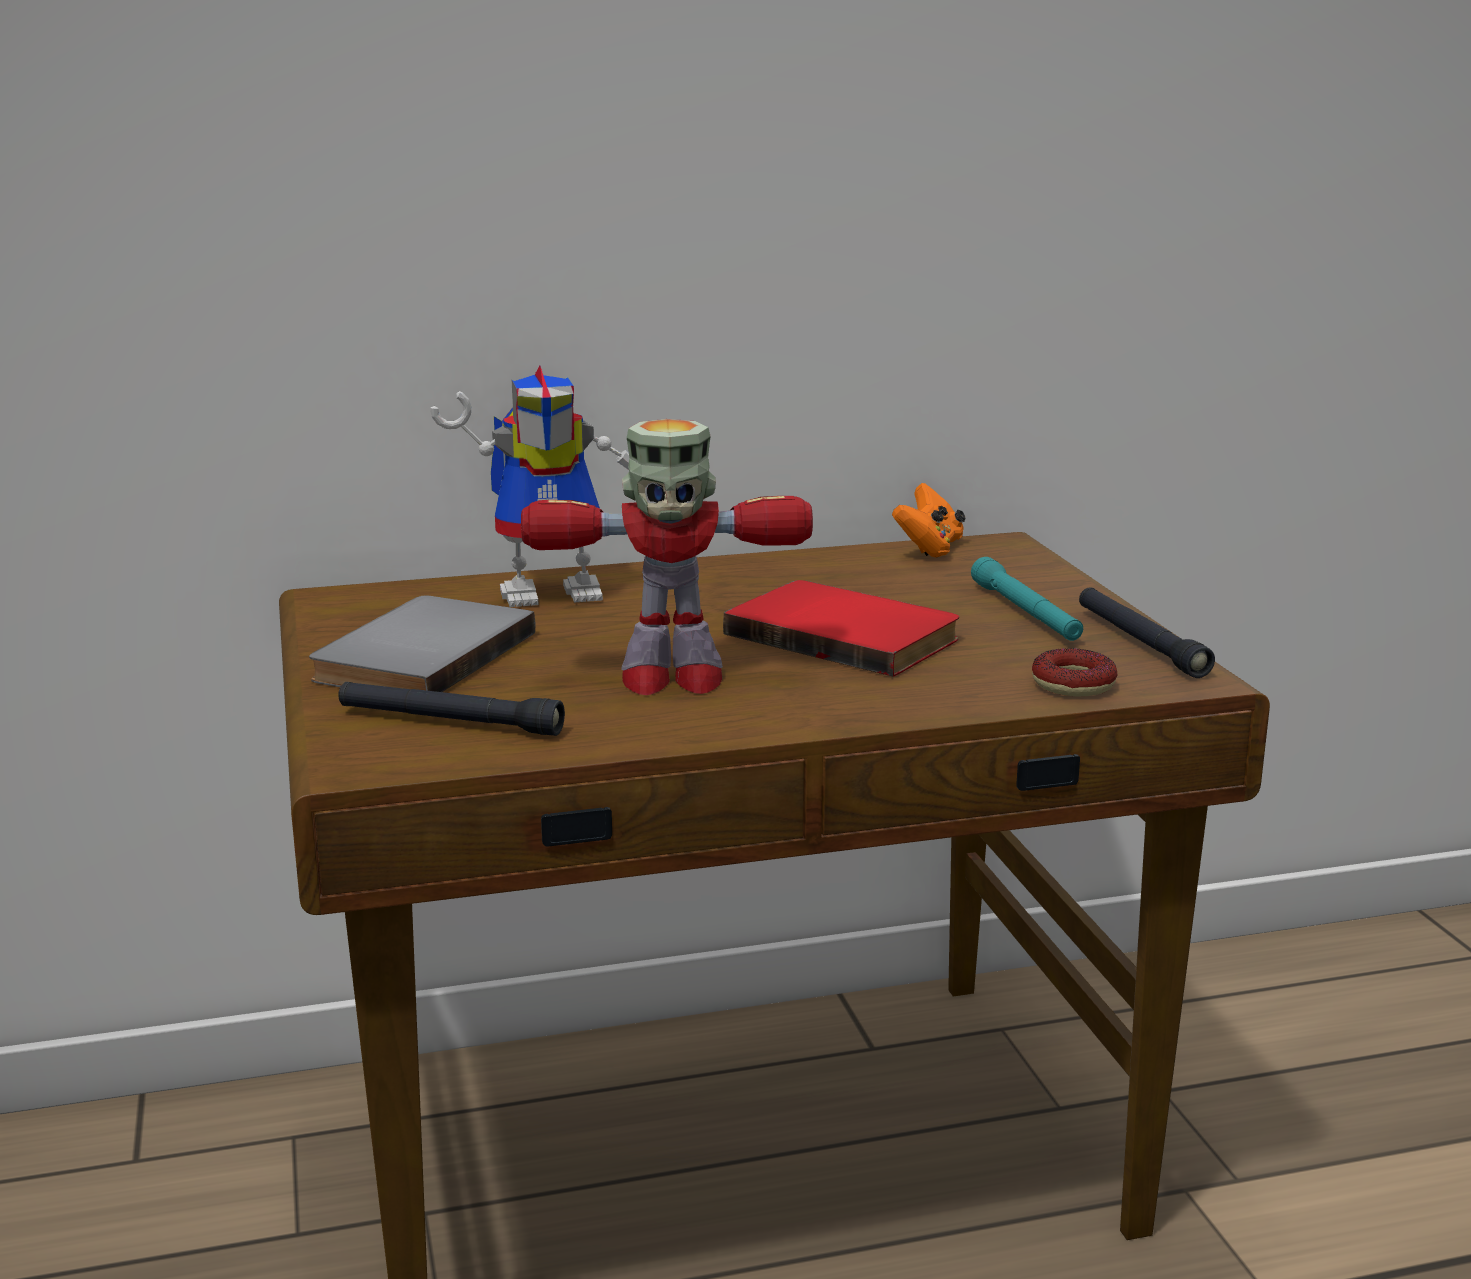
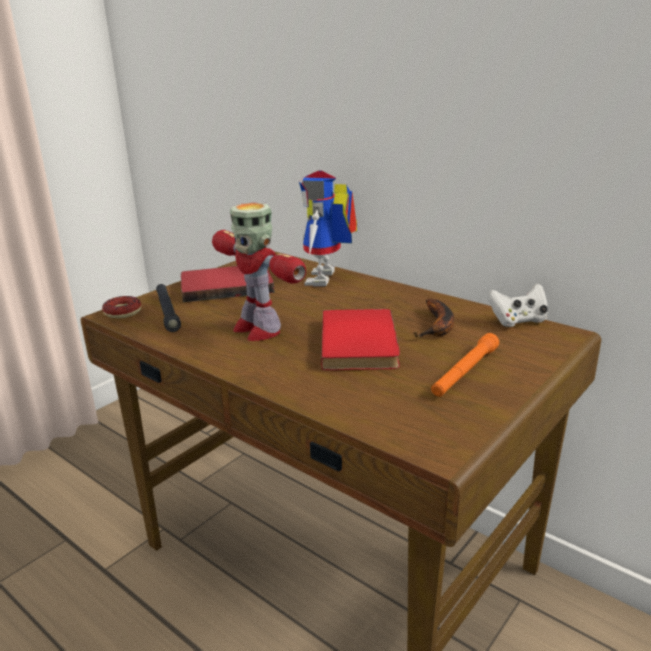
camera: 55 degrees right, 5 degrees up
grey book [309,596,536,692] -> red book [181,266,274,302]
toy robot [430,366,629,607] -> toy robot turned 60 degrees clockwise [299,170,357,286]
orange game controller [892,483,966,558] -> white game controller [487,284,548,327]
turquoise flashlight [971,557,1083,641] -> orange flashlight [431,333,499,397]
donut [1032,648,1117,697] -> donut moved to [102,296,141,319]
black flashlight [1079,587,1215,678] -> none
none -> banana [413,299,454,337]

